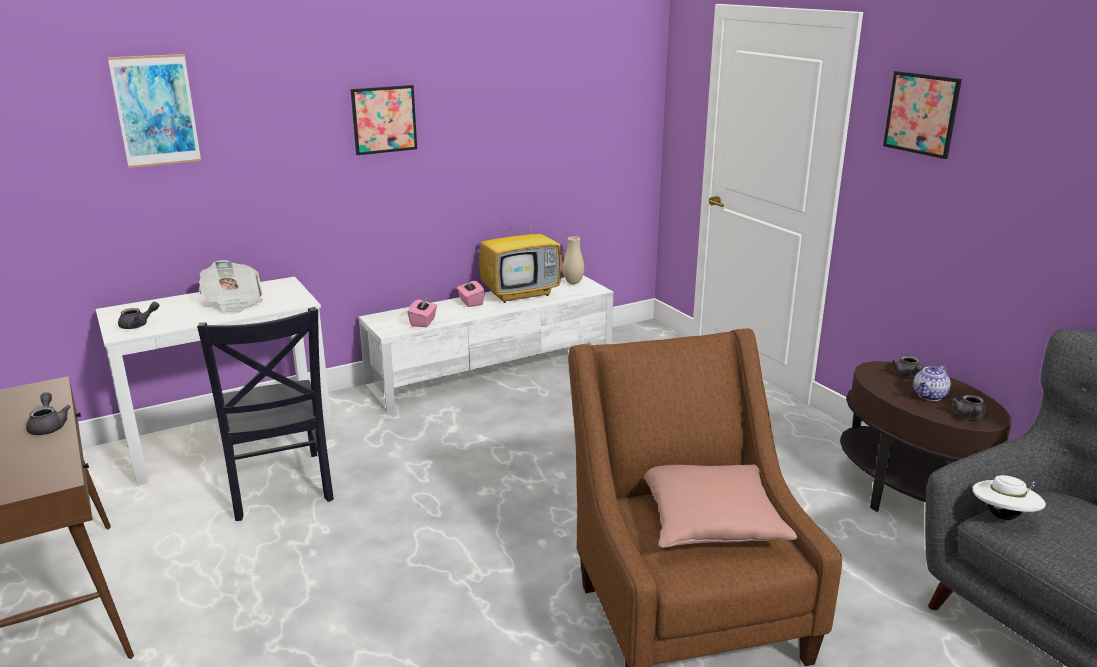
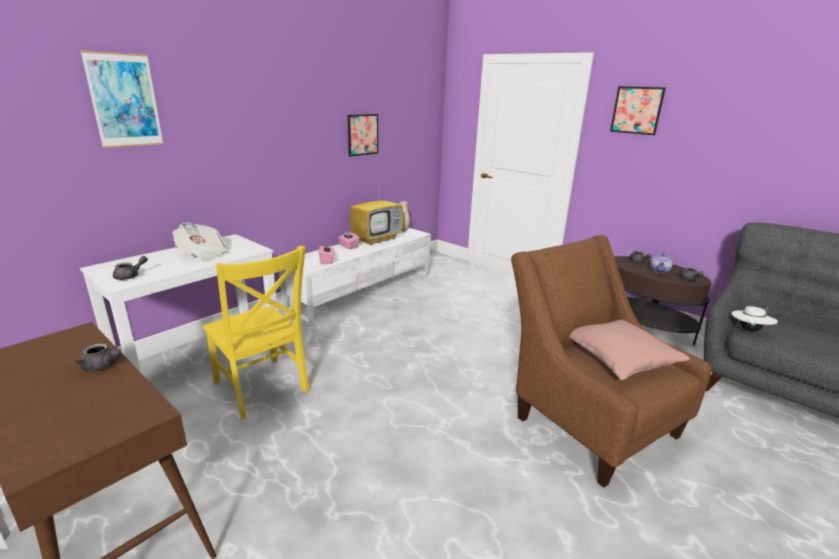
camera: 20 degrees left, 0 degrees up
grey teapot [26,392,71,435] -> grey teapot turned 150 degrees clockwise [76,343,121,371]
black chair [197,307,334,521] -> yellow chair [203,246,310,420]
picture [350,85,417,155] -> picture moved to [348,114,378,157]

